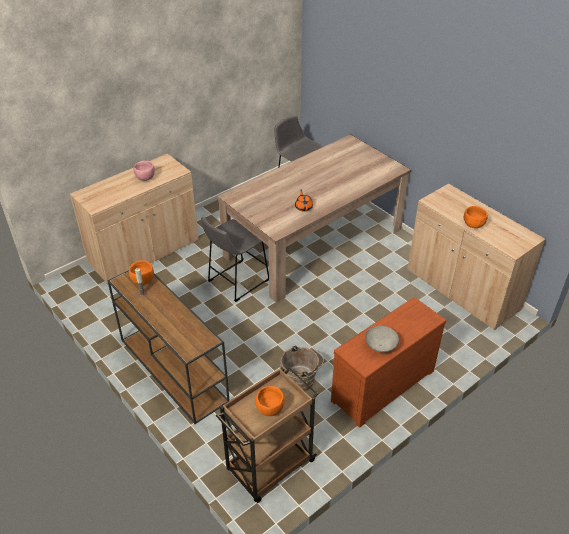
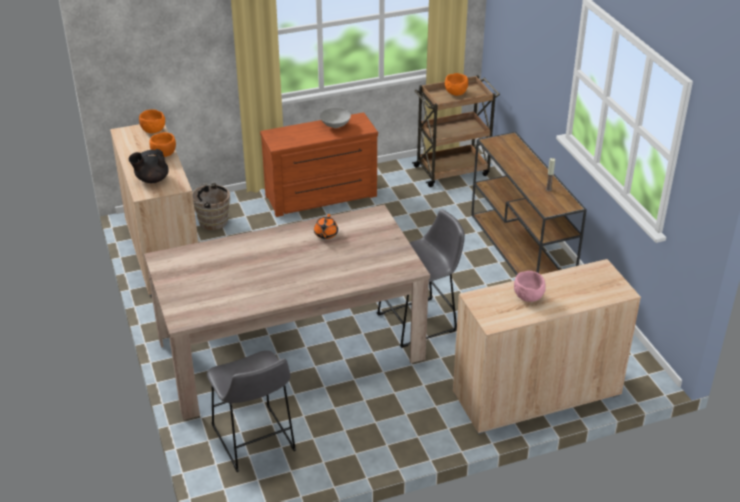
camera: 160 degrees left, 5 degrees down
orange bowl [129,260,154,284] -> orange bowl moved to [139,109,165,134]
brown bucket [280,345,324,391] -> brown bucket moved to [191,183,230,230]
none -> black teapot [129,149,169,183]

